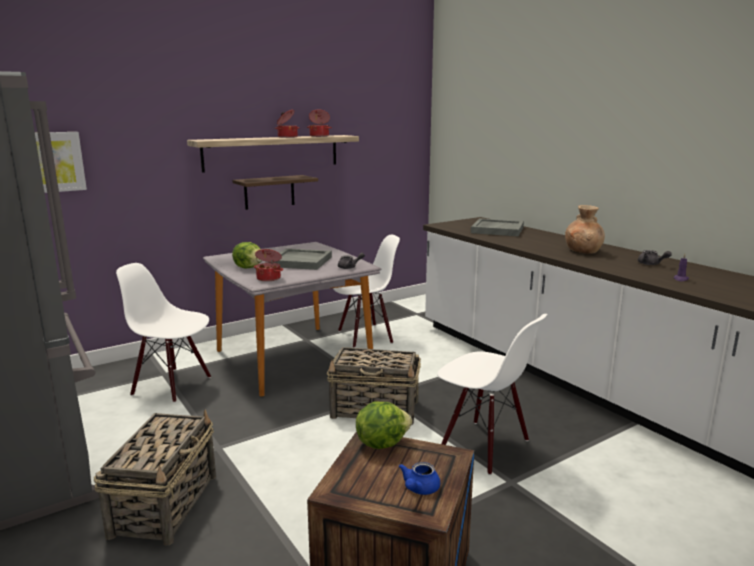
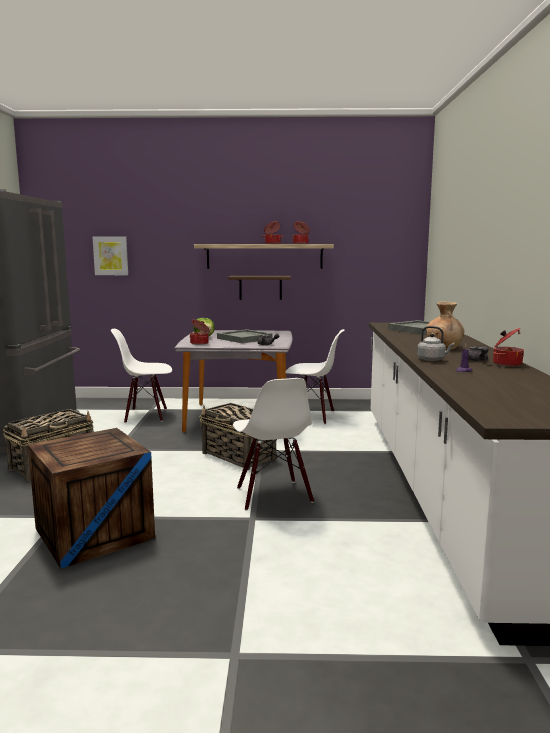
camera: 35 degrees right, 5 degrees down
white chair [116,263,211,403] -> white chair turned 60 degrees counterclockwise [111,329,172,423]
lettuce [356,402,412,449] -> none
blue teapot [399,462,440,495] -> none
none -> grey kettle [417,326,454,361]
none -> cooking pot [493,328,524,367]

